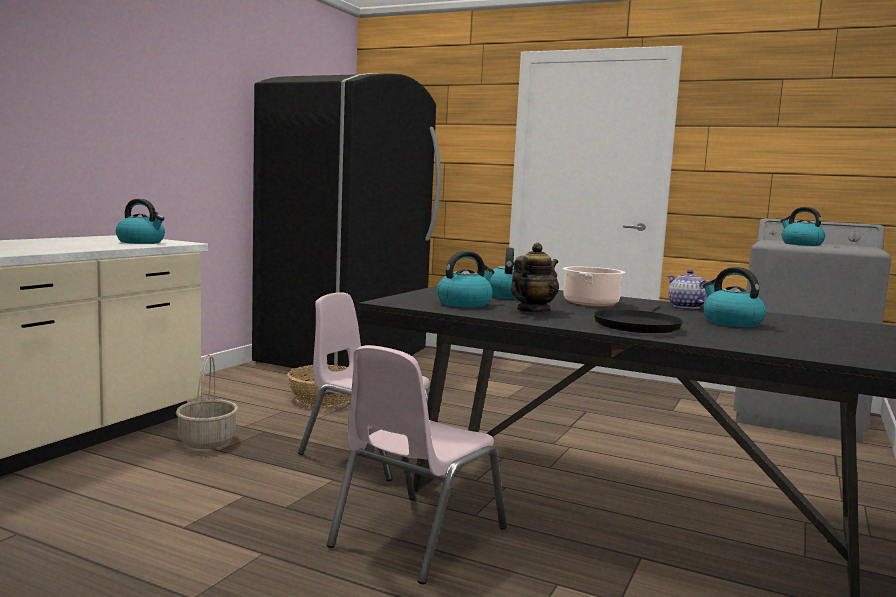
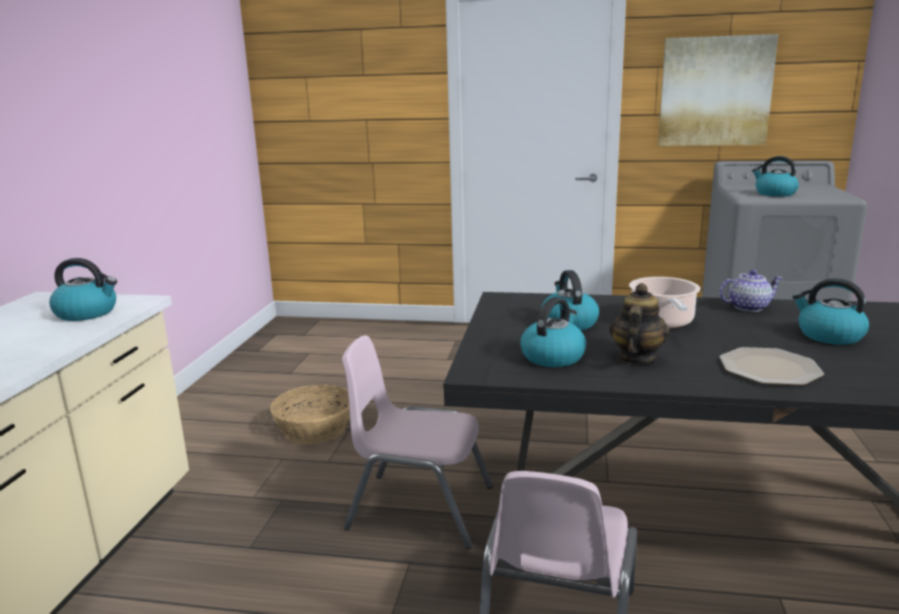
camera: 15 degrees left, 10 degrees up
basket [176,355,238,449] -> none
black fridge [252,73,441,369] -> none
black frying pan [594,304,683,333] -> plate [719,347,824,386]
teapot [668,270,710,309] -> teapot turned 120 degrees clockwise [719,270,783,312]
none -> picture [658,34,778,146]

